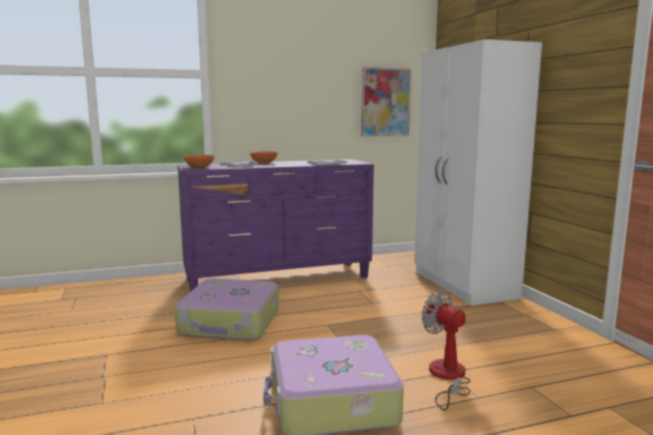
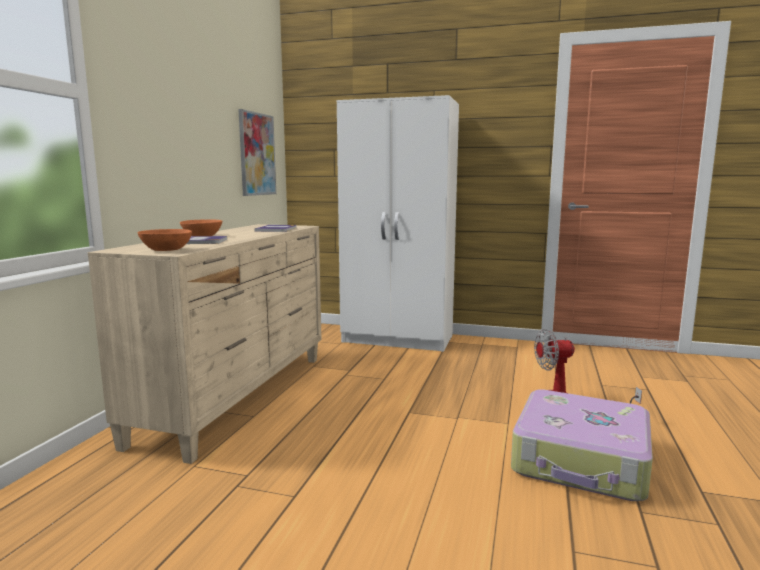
camera: 55 degrees left, 0 degrees up
suitcase [175,279,279,341] -> none
purple dresser [178,159,374,292] -> beige dresser [88,224,321,464]

